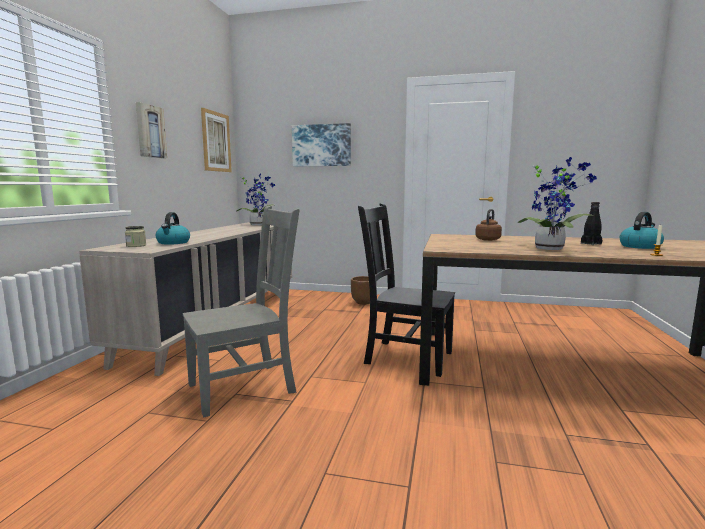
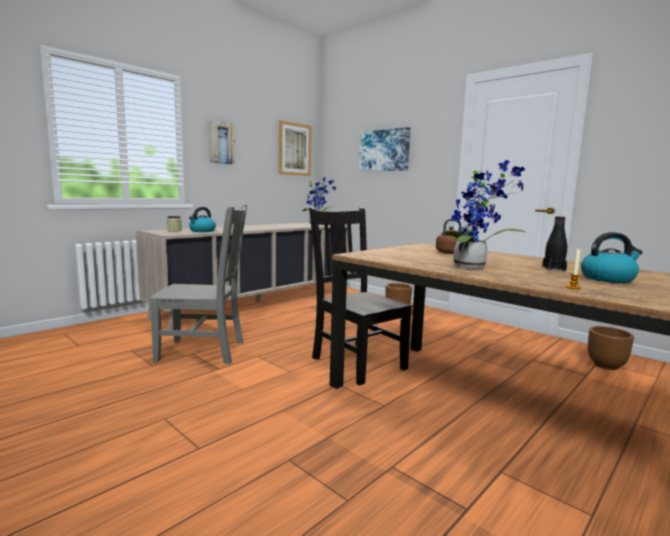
camera: 30 degrees right, 0 degrees up
none -> brown planter [588,326,634,370]

